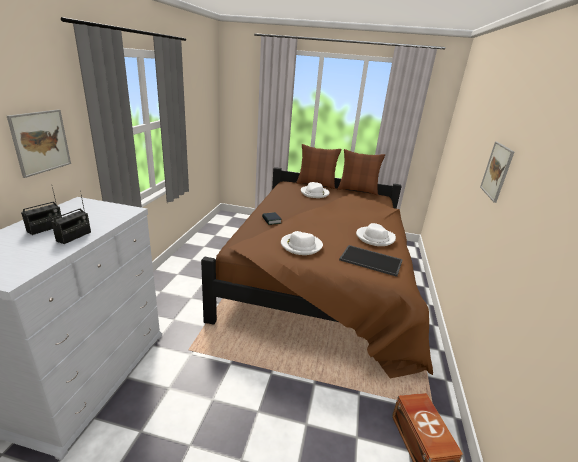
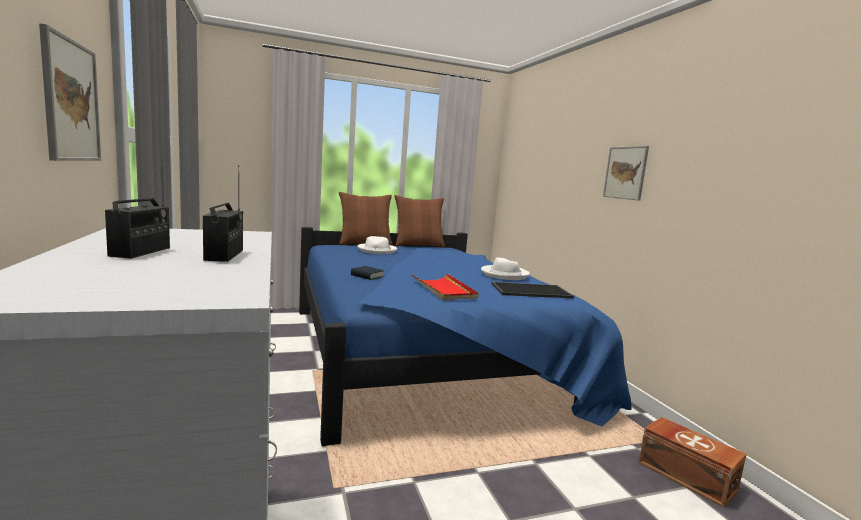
camera: 30 degrees left, 15 degrees down
brown bed [201,167,433,378] -> blue bed [299,227,631,446]
white hat [281,231,323,255] -> red tray [411,274,479,300]

